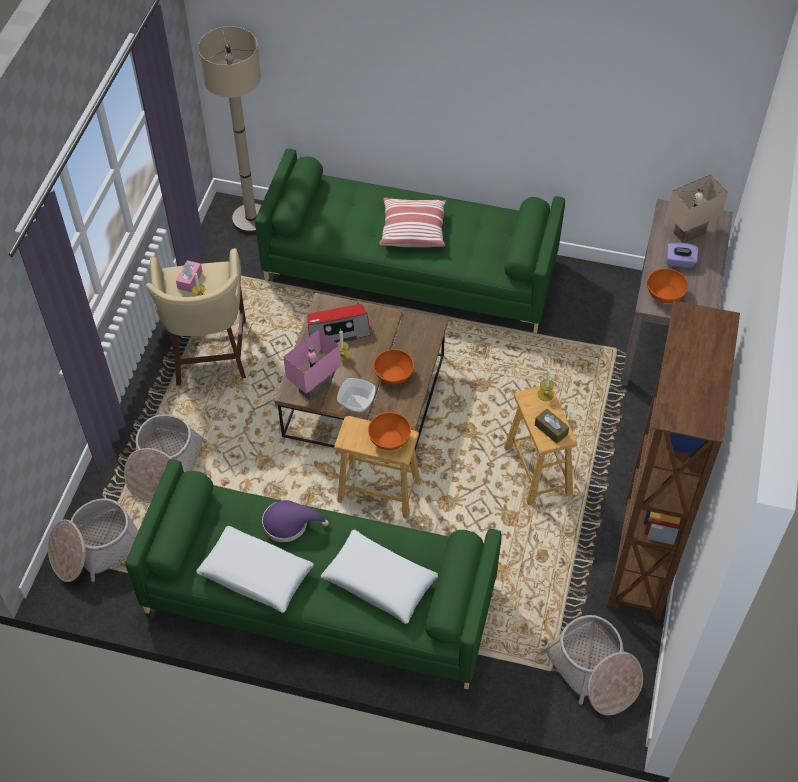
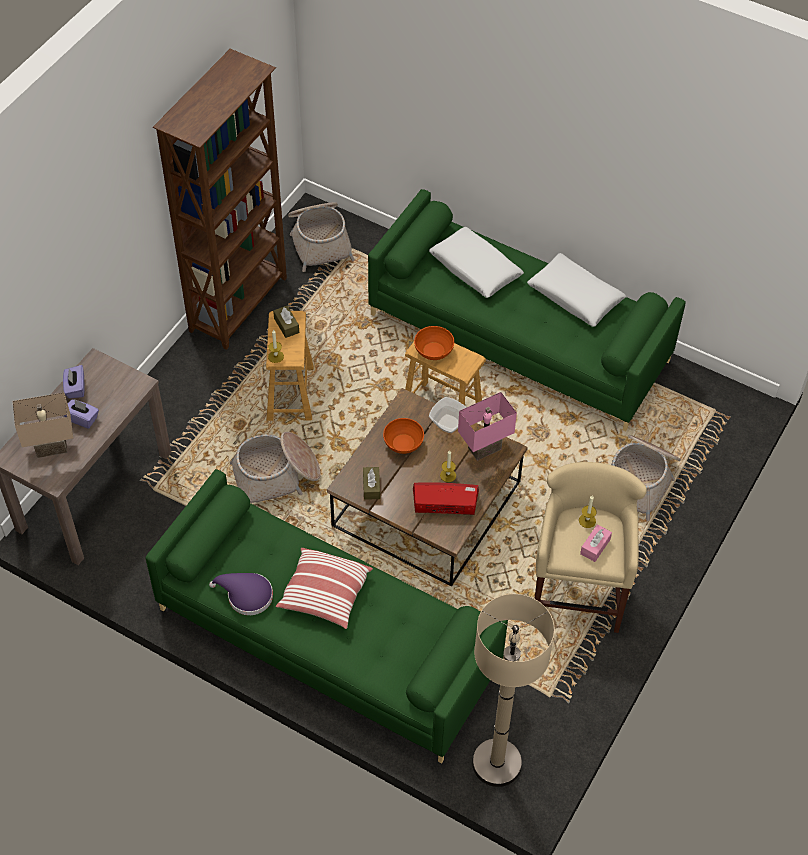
camera: 165 degrees left, 0 degrees up
basket [48,498,138,582] -> basket moved to [230,432,321,503]
purple hat [262,500,329,542] -> purple hat moved to [209,573,273,615]
orange bowl [647,269,688,303] -> none
none -> purple tissue box [63,365,84,399]
none -> brown tissue box [363,467,380,500]

